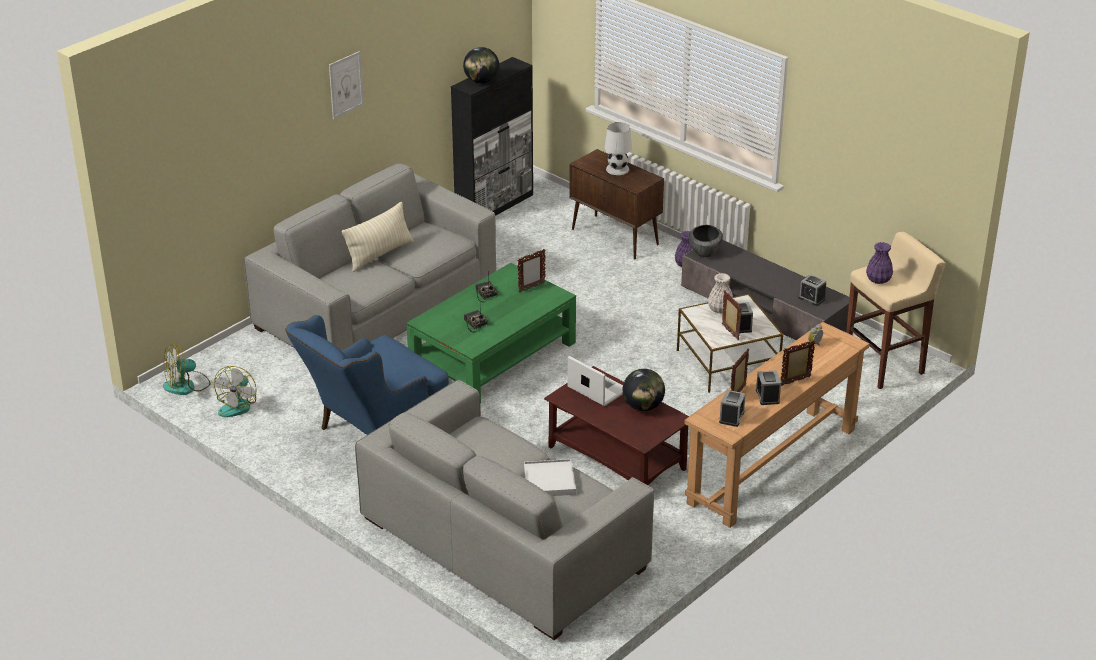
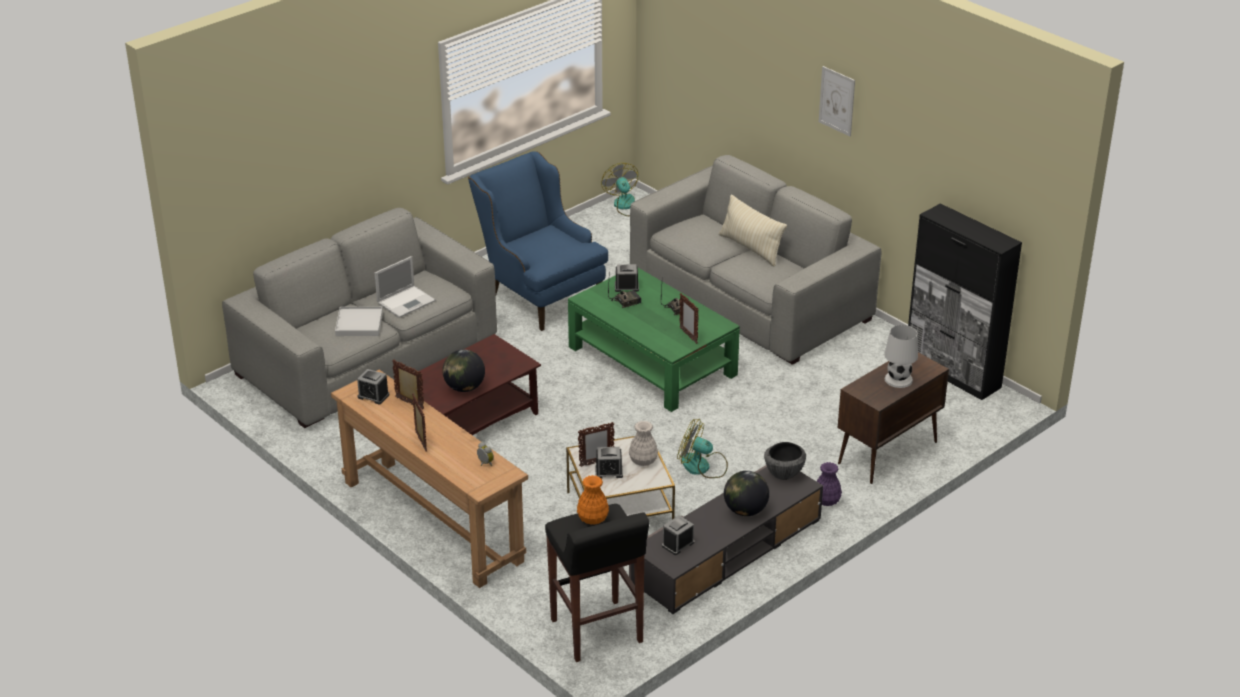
camera: 95 degrees right, 0 degrees up
fan [214,366,256,417] -> fan moved to [677,419,728,478]
globe [463,47,499,84] -> globe moved to [724,471,769,516]
laptop [568,356,623,406] -> laptop moved to [375,256,436,318]
alarm clock [756,370,781,405] -> alarm clock moved to [615,264,639,292]
beige stool [846,232,945,389] -> black stool [545,504,649,662]
purple vase [866,242,893,284] -> orange vase [577,475,609,525]

